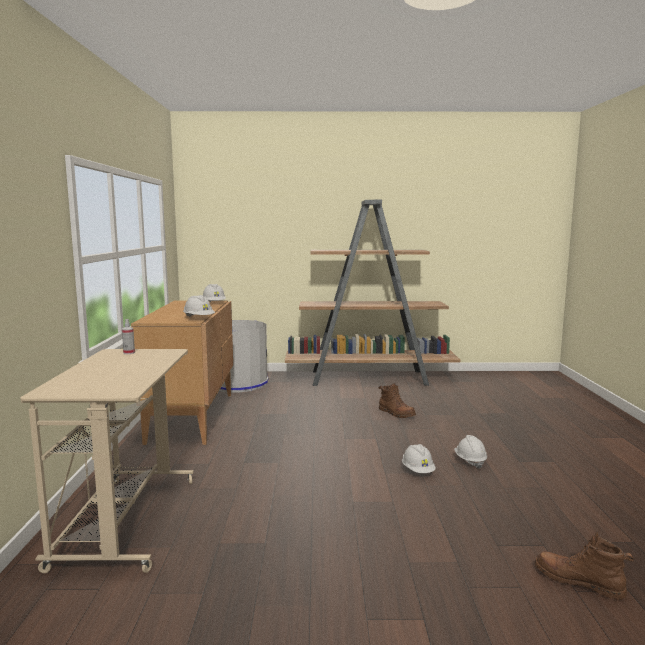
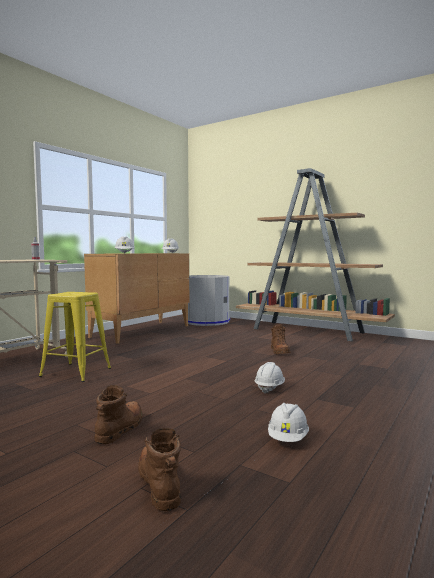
camera: 35 degrees right, 5 degrees down
white hard hat [402,444,436,473] -> white hard hat moved to [268,403,309,442]
none -> yellow stool [39,292,111,382]
none -> brown boot [94,385,143,444]

